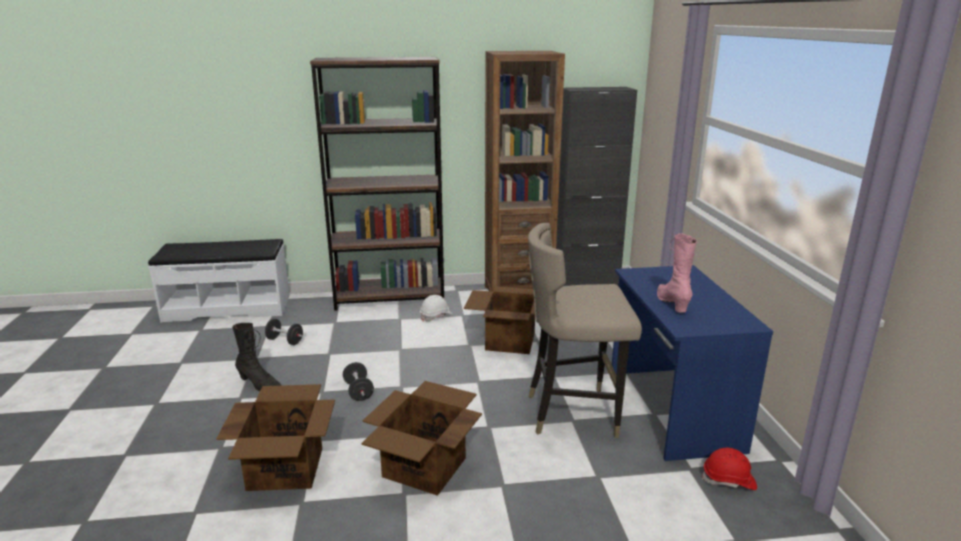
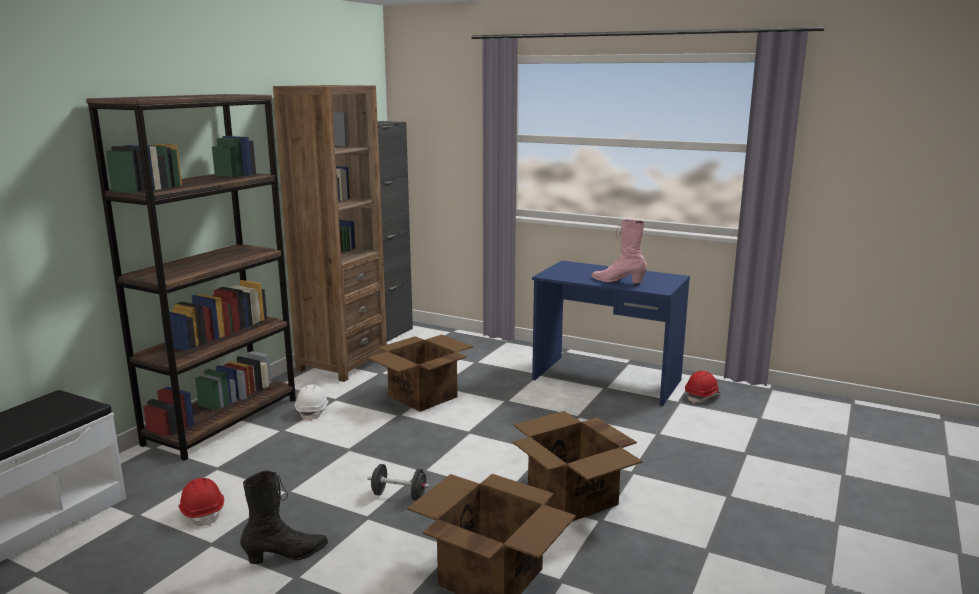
camera: 55 degrees left, 5 degrees down
black dumbbell [265,319,303,345] -> red hard hat [179,478,224,526]
beige stool [528,223,642,438] -> none

